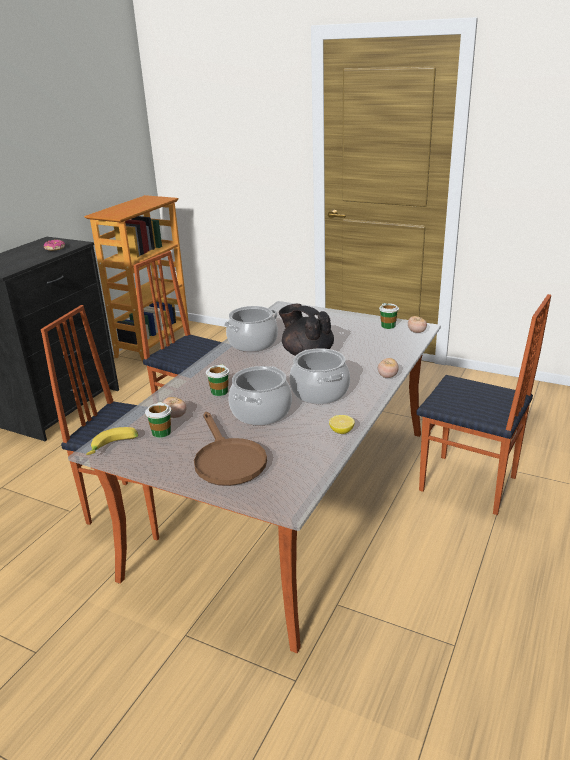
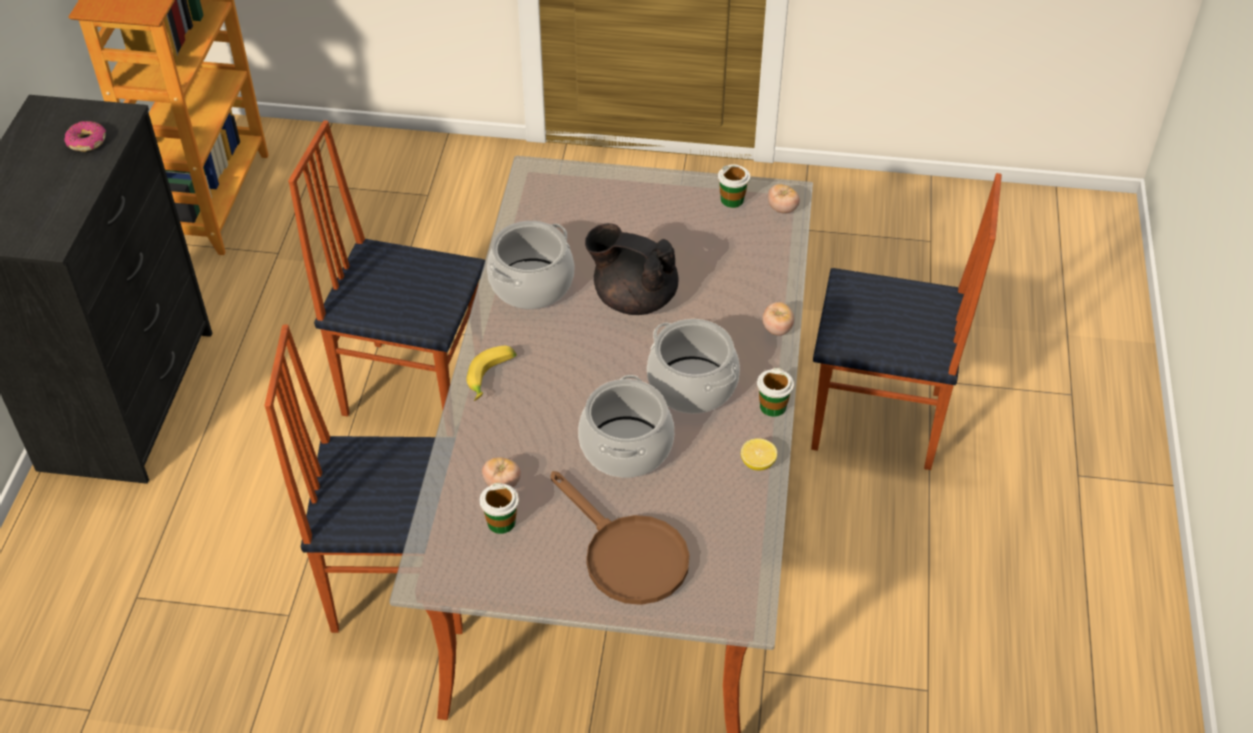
camera: 20 degrees left, 20 degrees up
banana [86,427,138,455] -> banana moved to [467,346,517,401]
cup [206,364,229,396] -> cup moved to [757,368,794,417]

